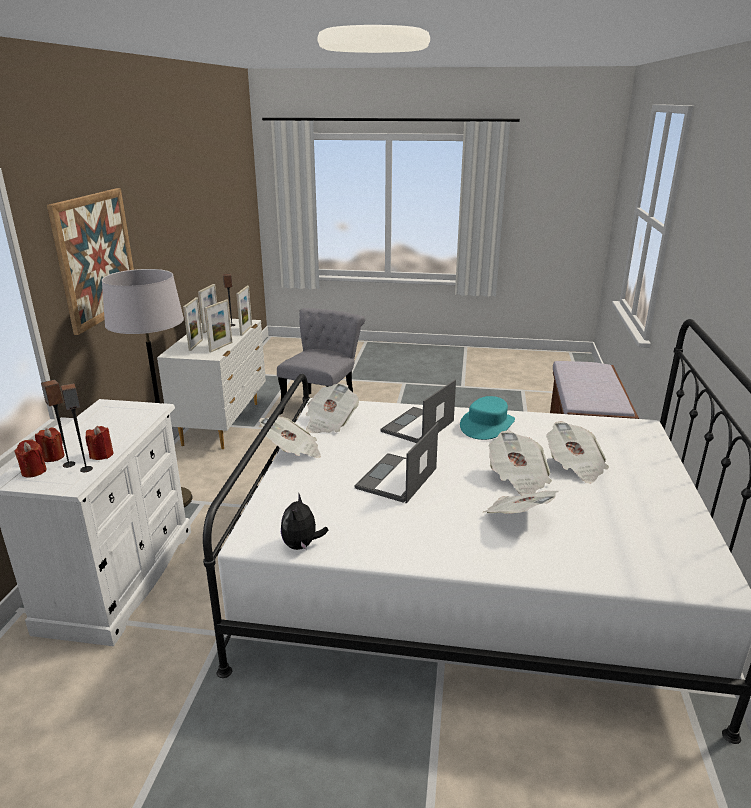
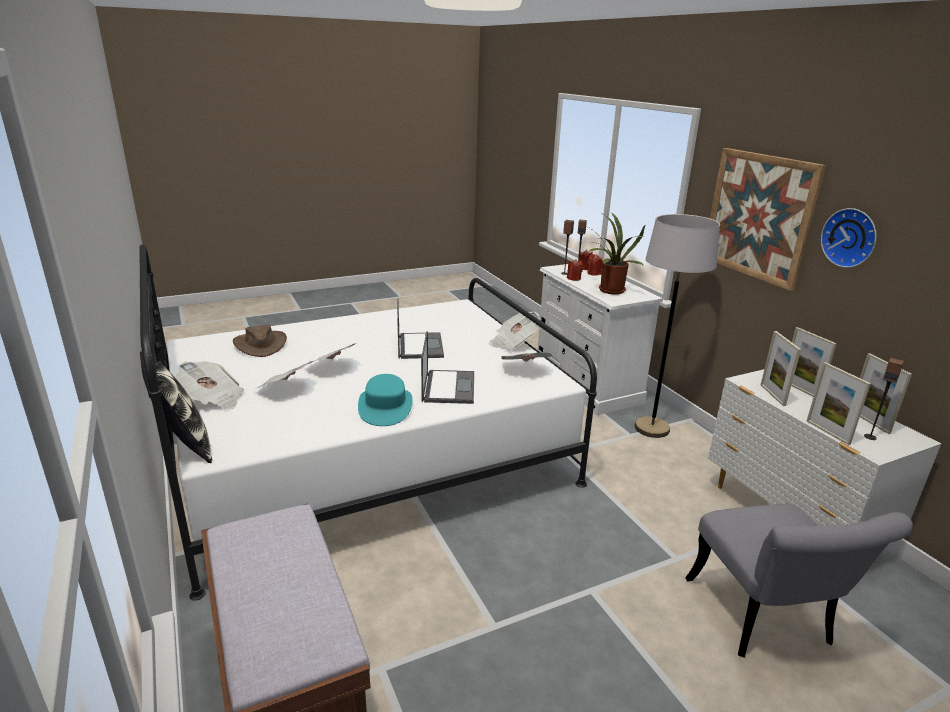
camera: 145 degrees right, 0 degrees up
plush toy [281,492,328,550] -> none
newspaper [483,491,558,514] -> newspaper moved to [175,362,244,409]
none -> pillow [140,351,212,463]
none -> brown hat [233,325,287,357]
none -> potted plant [585,212,645,295]
none -> wall clock [821,208,877,268]

